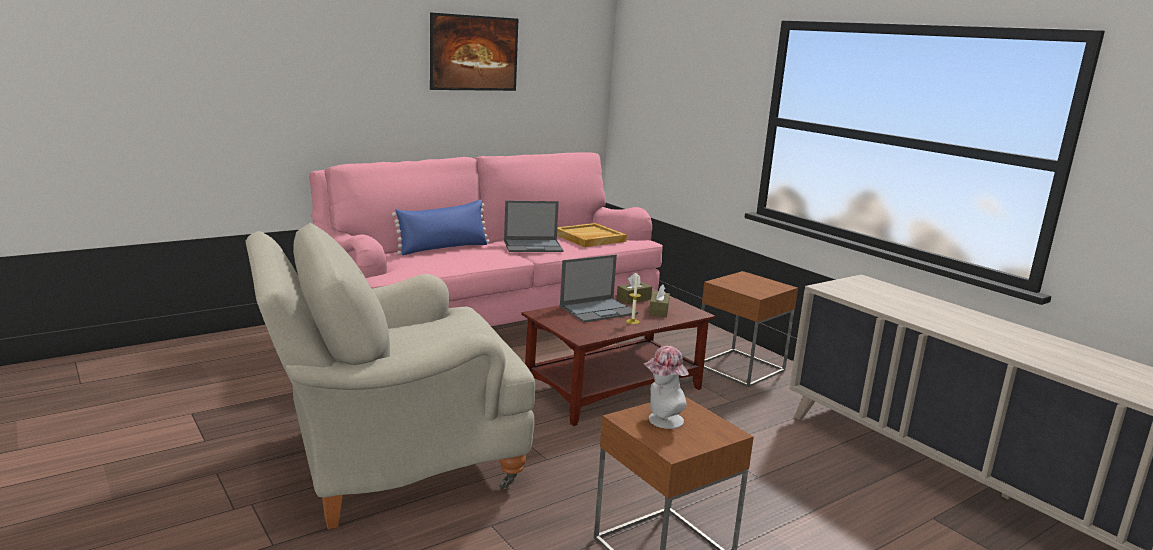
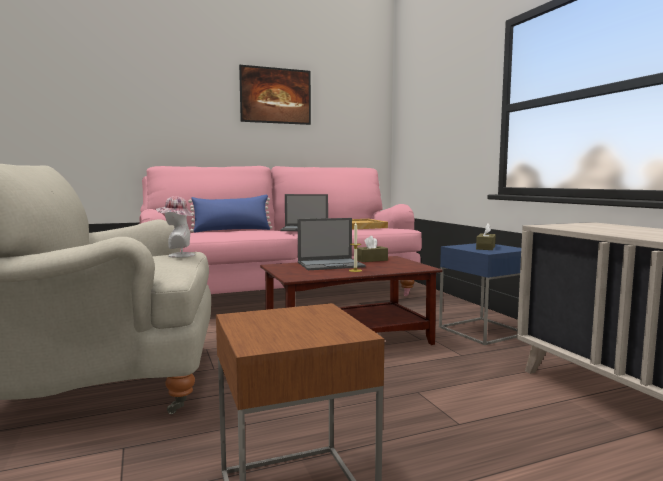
camera: 15 degrees right, 10 degrees down
hat [644,346,689,429] -> hat moved to [156,196,196,258]
brown tissue box [649,285,670,317] -> brown tissue box moved to [476,223,496,250]
brown side table [701,271,798,387] -> blue side table [439,243,521,345]

